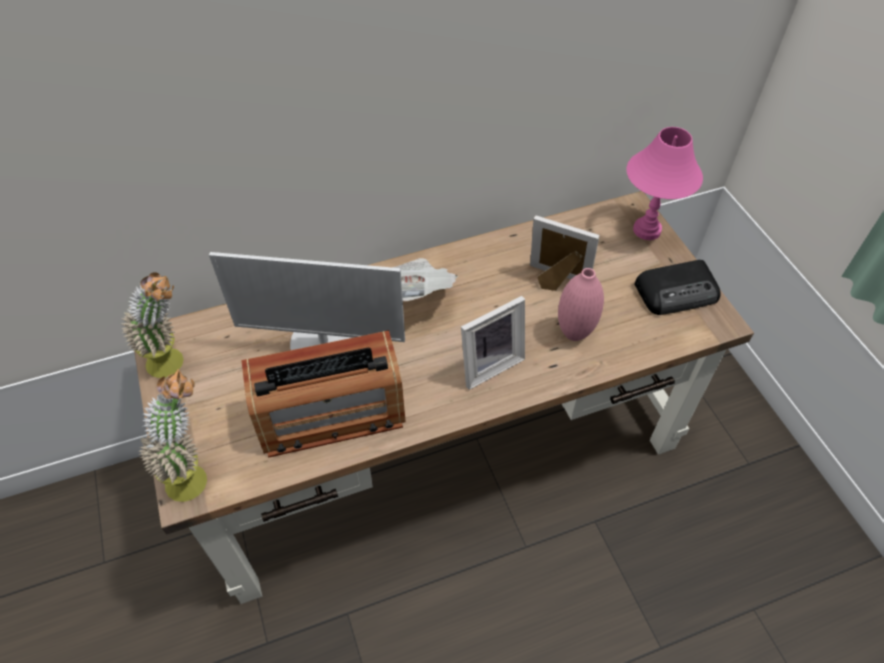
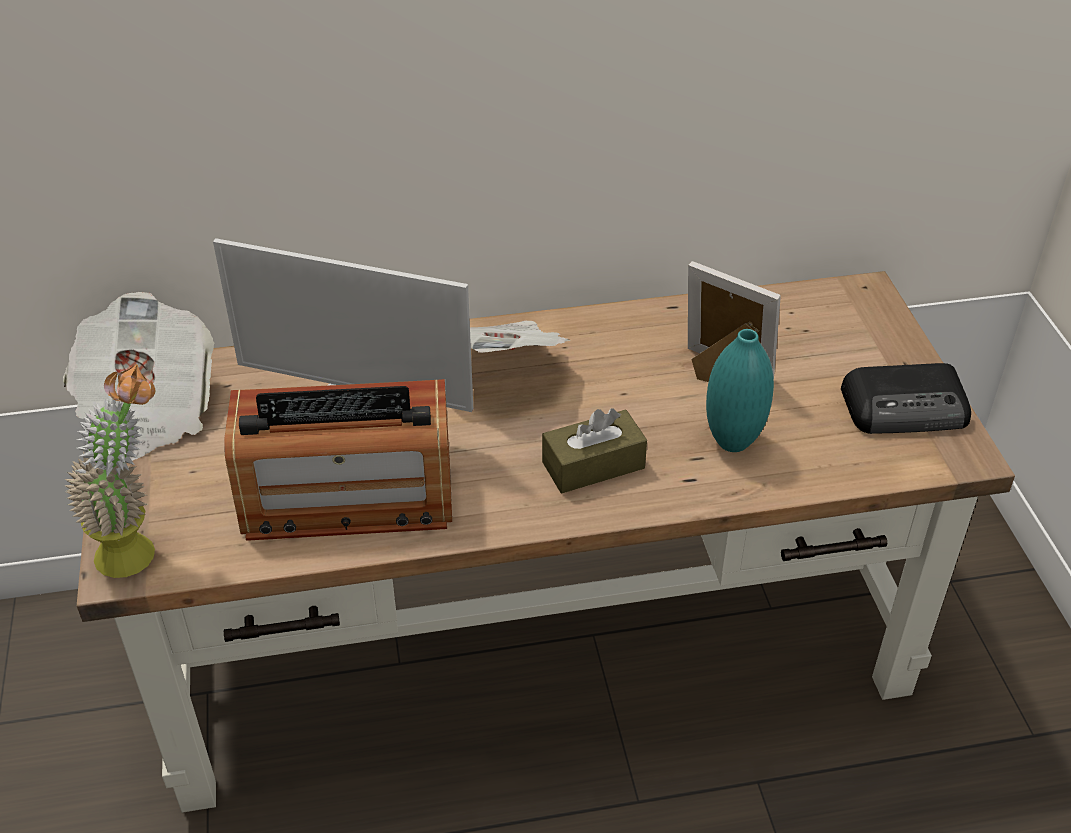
camera: 10 degrees right, 10 degrees down
potted plant [121,272,184,378] -> newspaper [63,292,214,461]
picture frame [461,296,525,390] -> brown tissue box [542,408,647,493]
pink vase [558,268,604,341] -> turquoise vase [706,329,774,452]
pink table lamp [626,127,703,240] -> none

